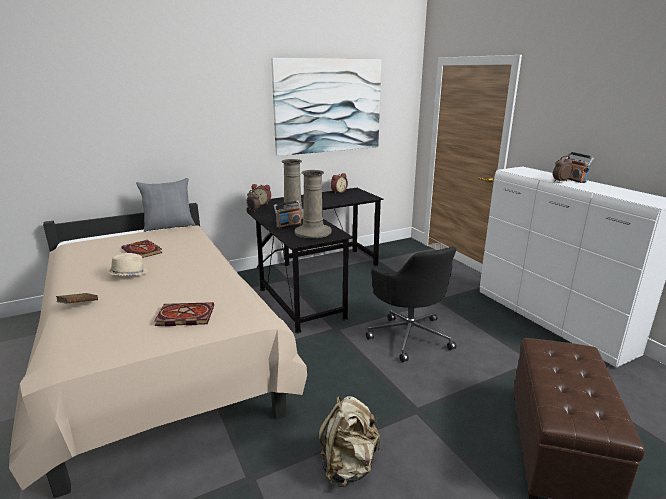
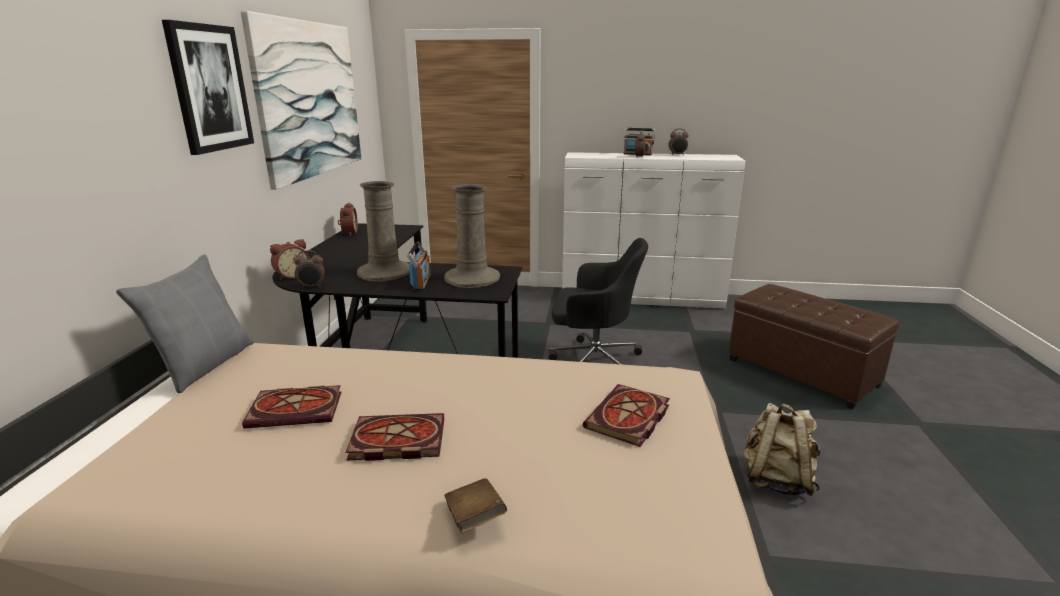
camera: 55 degrees left, 0 degrees up
beige hat [108,253,148,276] -> book [345,413,444,461]
none -> picture [162,20,254,155]
none -> alarm clock [669,129,689,155]

